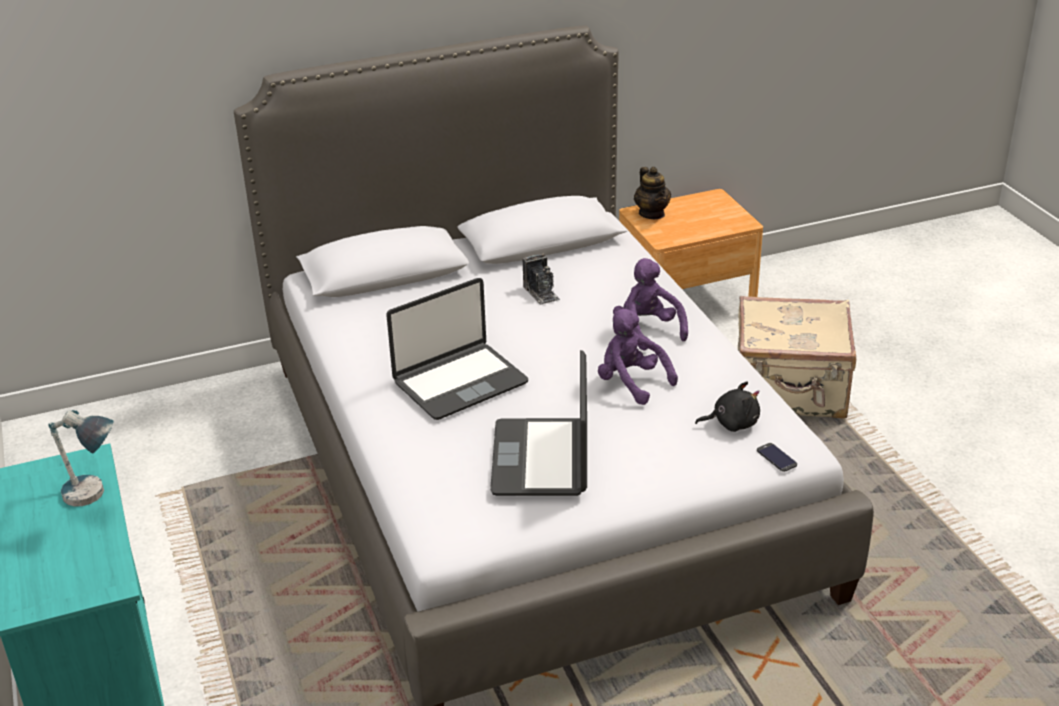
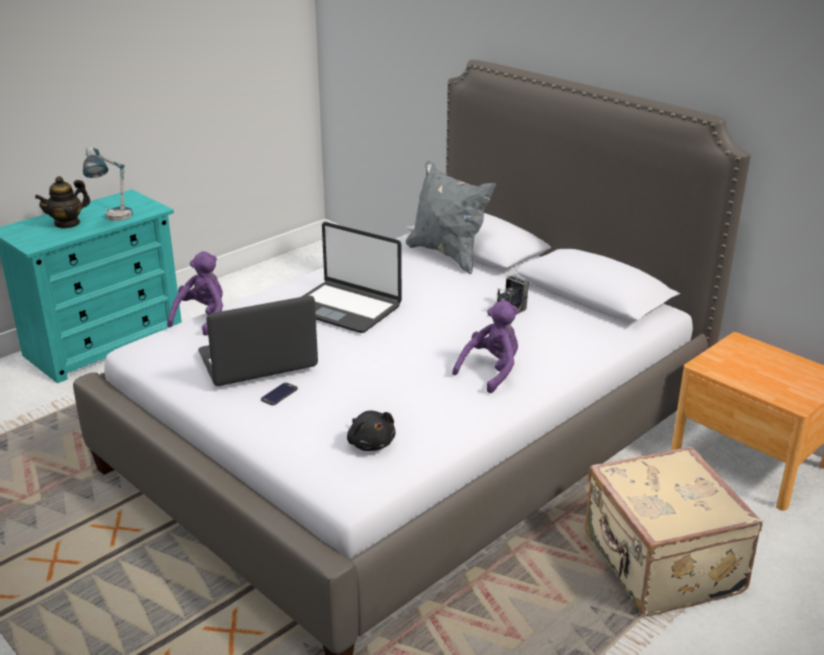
camera: 65 degrees right, 5 degrees down
purple plush toy [598,309,678,405] -> purple plush toy moved to [167,251,223,336]
teapot [634,167,671,219] -> teapot moved to [35,176,90,229]
phone [757,443,797,472] -> phone moved to [261,382,298,405]
none -> grey pillow [406,160,496,274]

